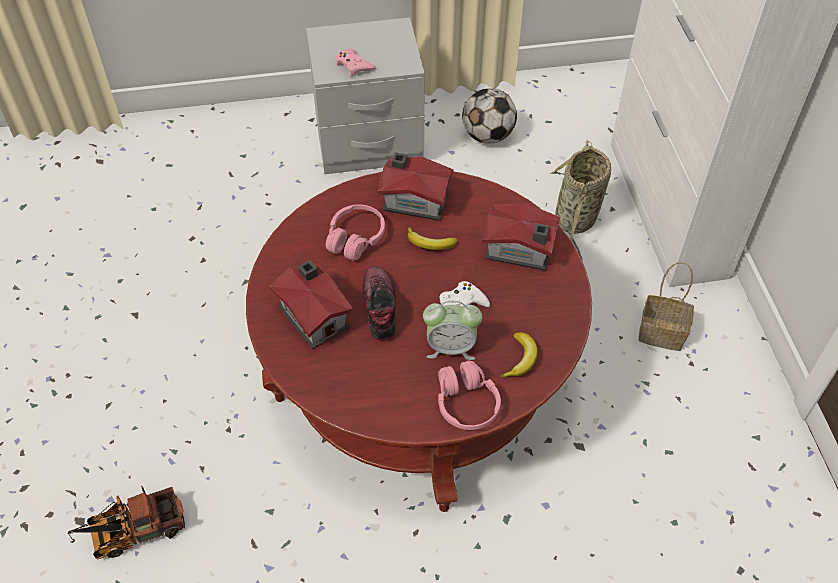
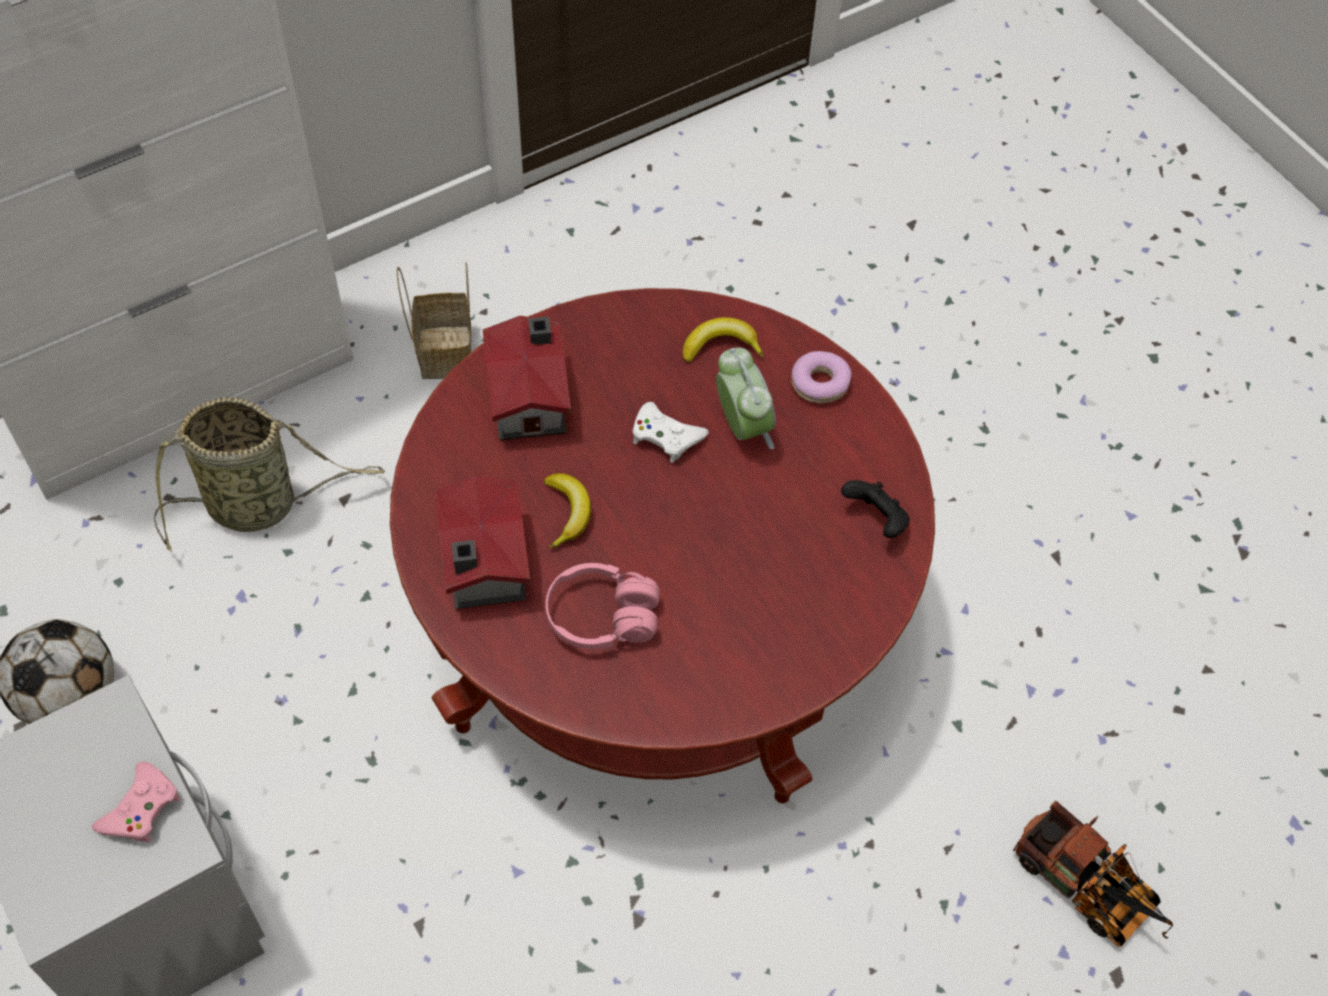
camera: 115 degrees left, 5 degrees up
toy house [269,260,353,349] -> none
shoe [363,266,397,338] -> none
pink headphones [438,361,501,430] -> donut [791,351,852,403]
none -> black game controller [841,480,910,538]

